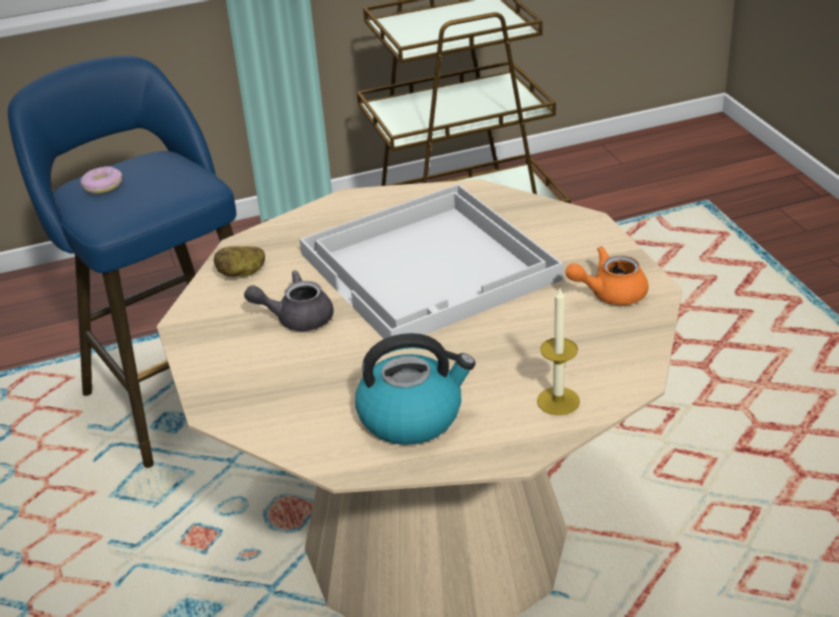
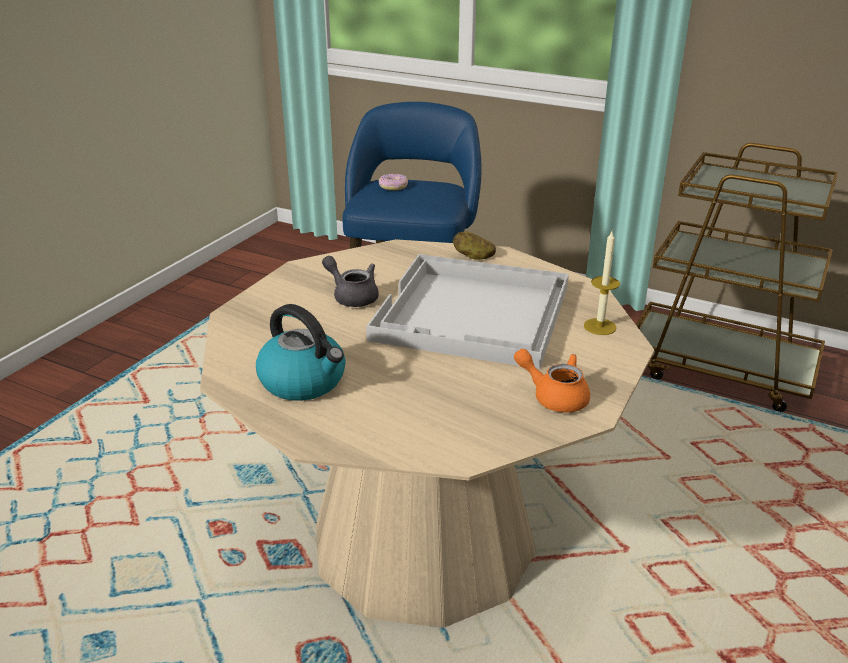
camera: 45 degrees right, 5 degrees down
potato [214,246,265,277] -> potato moved to [453,231,496,260]
candle [537,288,580,415] -> candle moved to [584,231,620,335]

